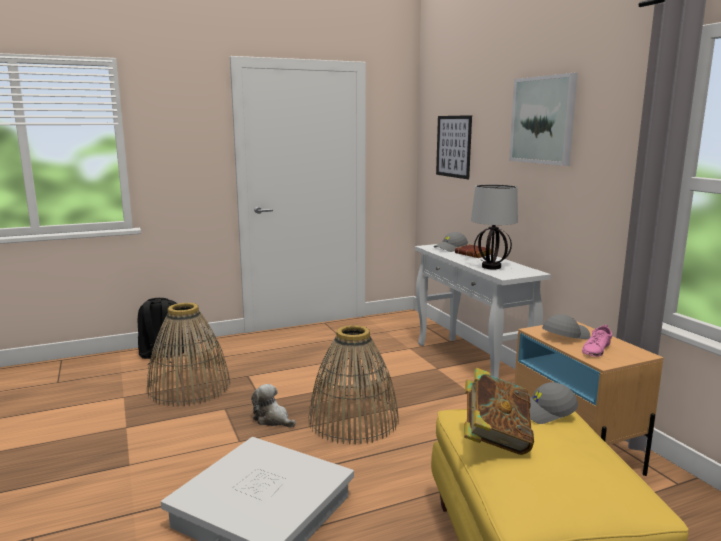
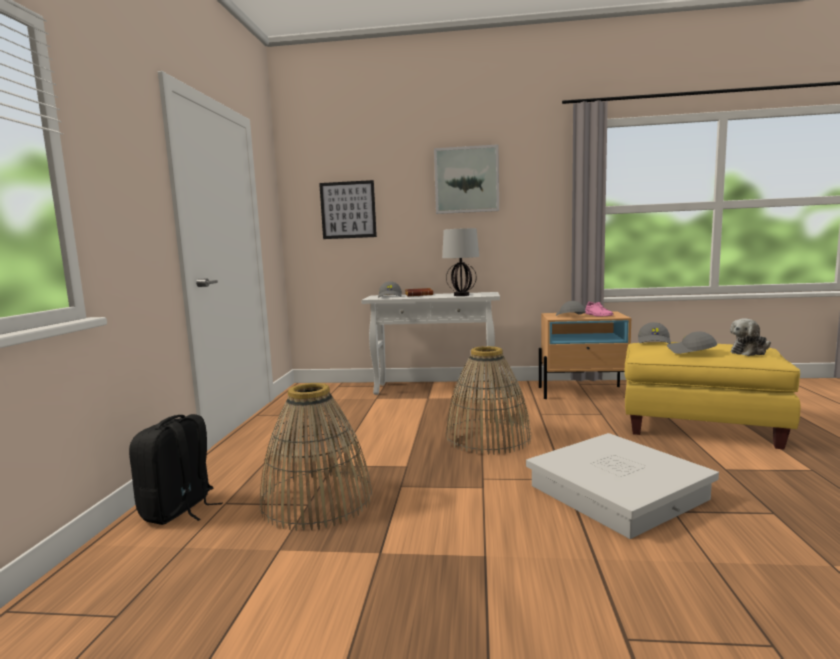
camera: 60 degrees left, 5 degrees down
plush toy [251,384,296,427] -> plush toy moved to [730,318,771,356]
book [464,367,534,455] -> grey cap [667,331,717,354]

